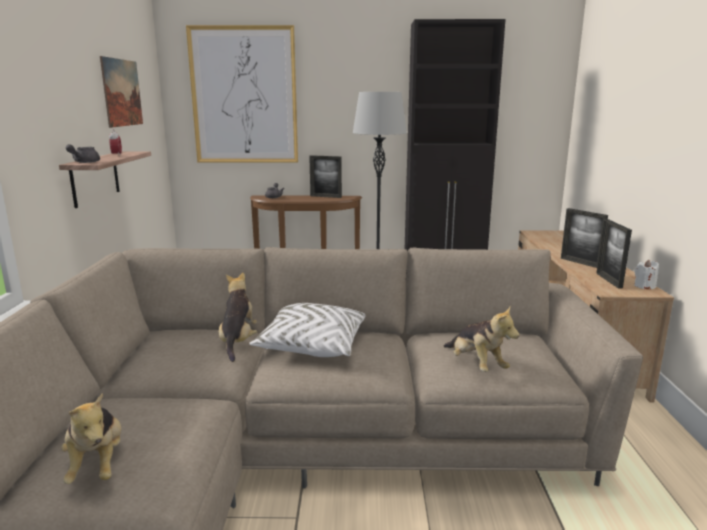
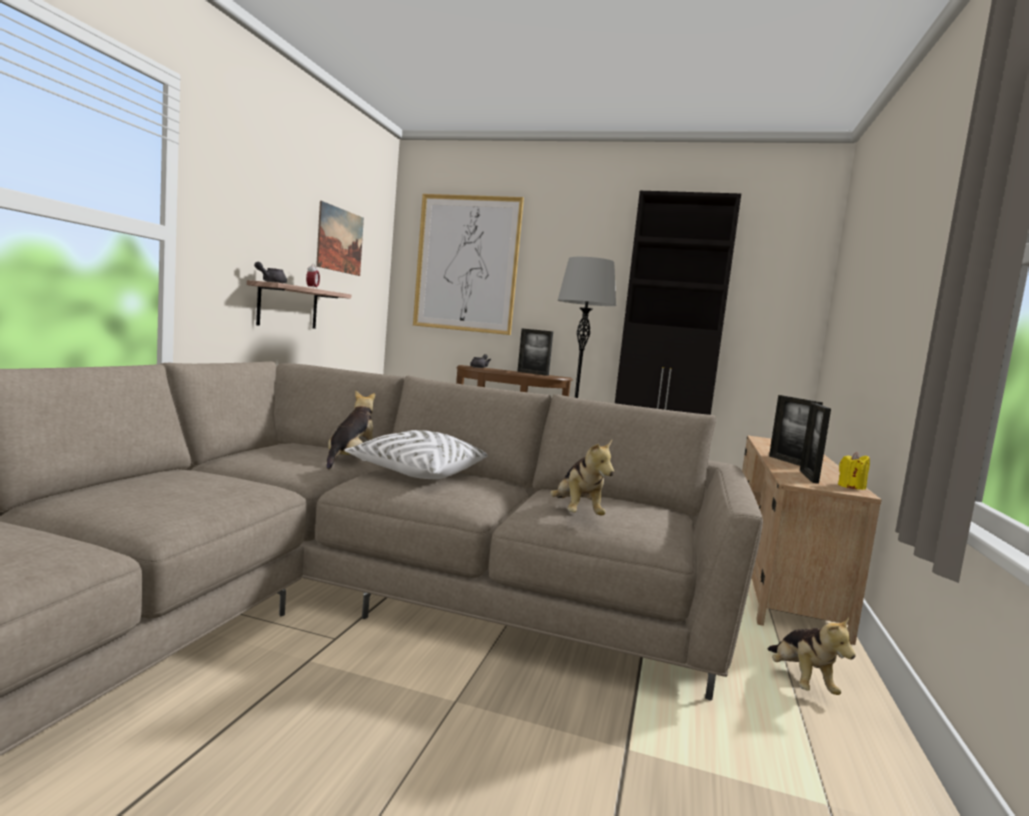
camera: 15 degrees right, 10 degrees down
plush toy [61,393,121,484] -> plush toy moved to [768,617,856,695]
white candle [634,260,659,289] -> yellow candle [838,452,870,490]

